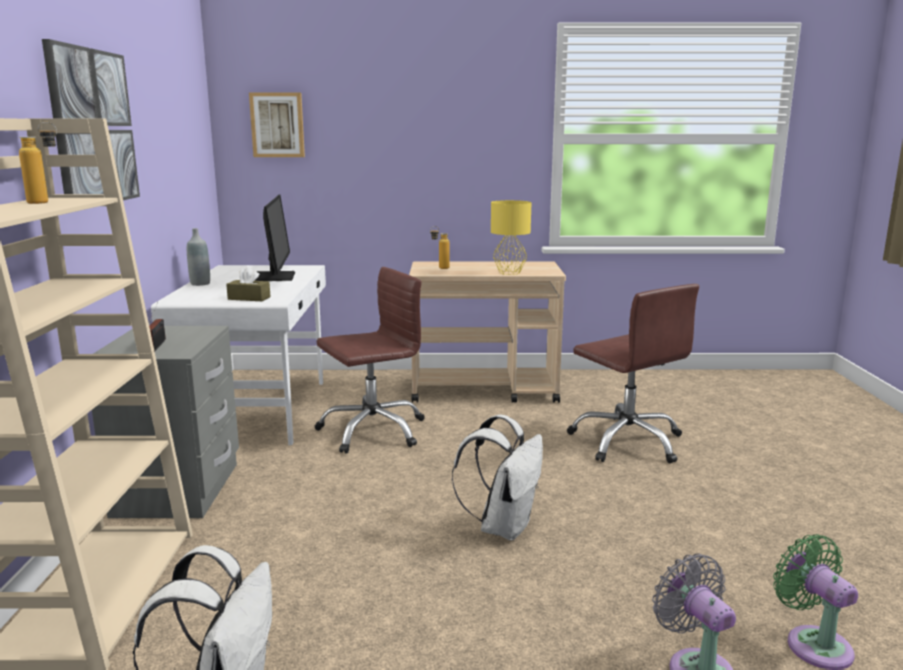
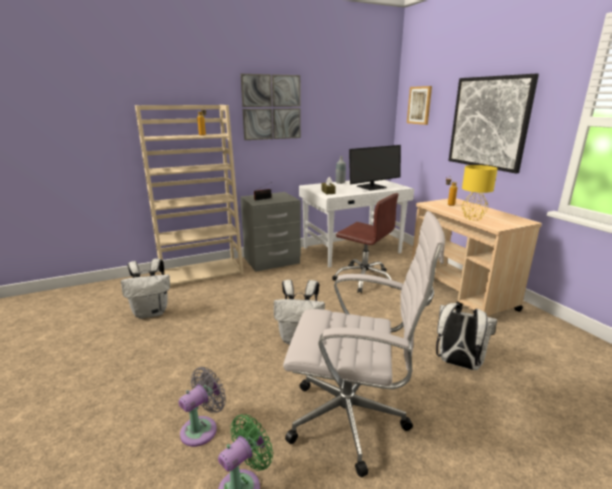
camera: 65 degrees right, 5 degrees up
brown office chair [567,284,699,463] -> white backpack [436,303,497,370]
none -> white office chair [283,211,445,477]
none -> picture [448,74,539,173]

